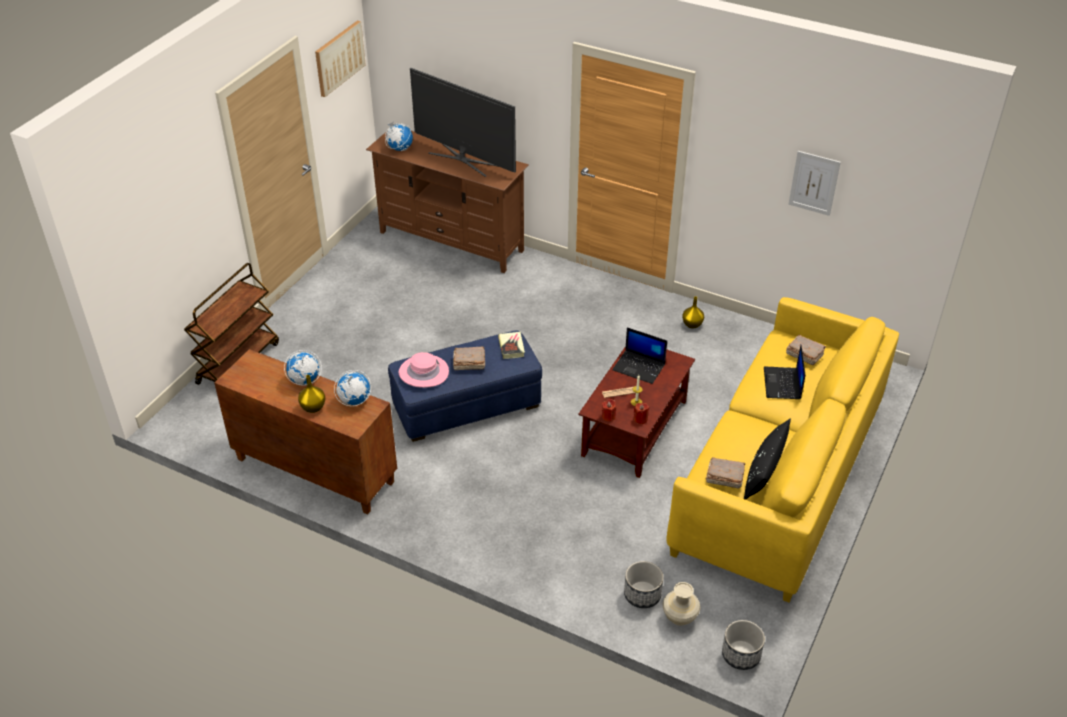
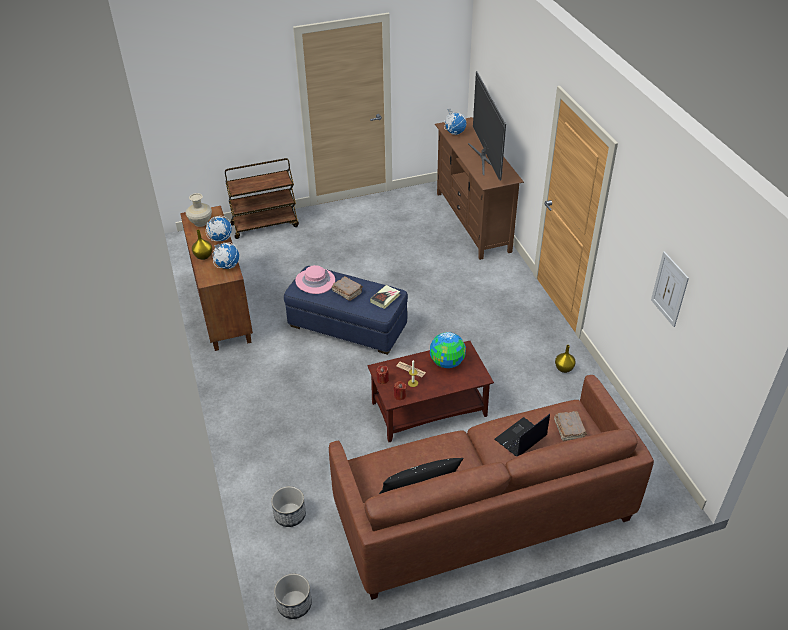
camera: 45 degrees right, 0 degrees up
picture [315,21,366,97] -> none
laptop [612,327,667,384] -> globe [430,332,466,368]
beige vase [663,582,700,626] -> beige vase moved to [186,193,212,227]
yellow sofa [667,297,899,603] -> brown sofa [329,375,654,600]
brown book [706,457,745,488] -> none

